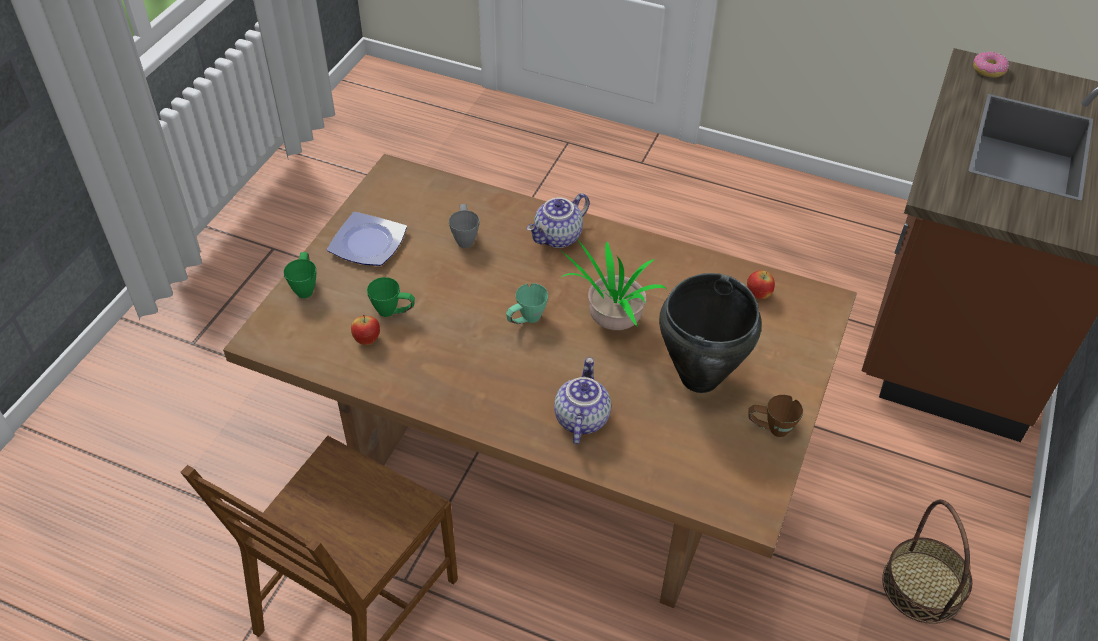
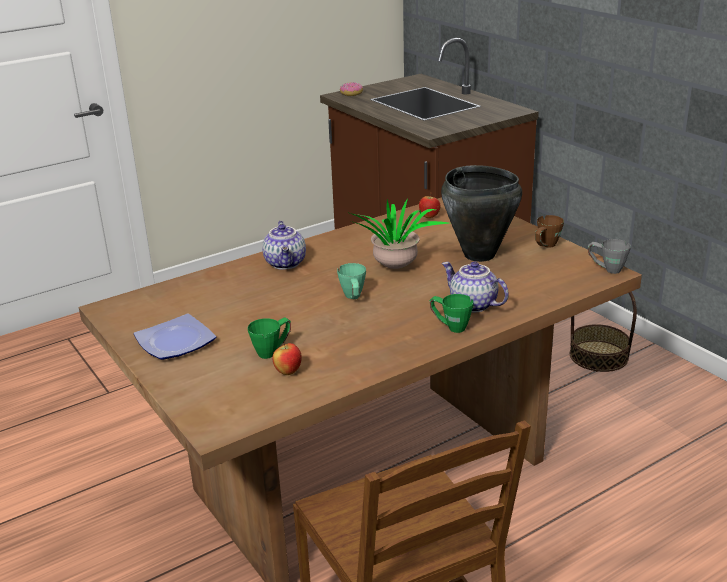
camera: 55 degrees left, 20 degrees down
green mug [284,252,316,298] -> green mug moved to [430,294,474,333]
grey mug [449,204,480,248] -> grey mug moved to [588,239,631,274]

